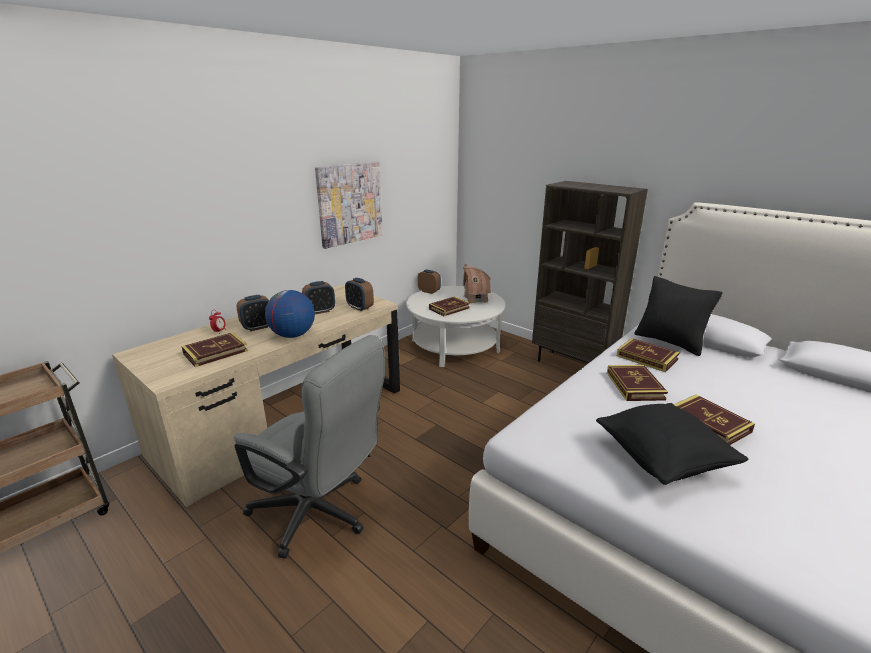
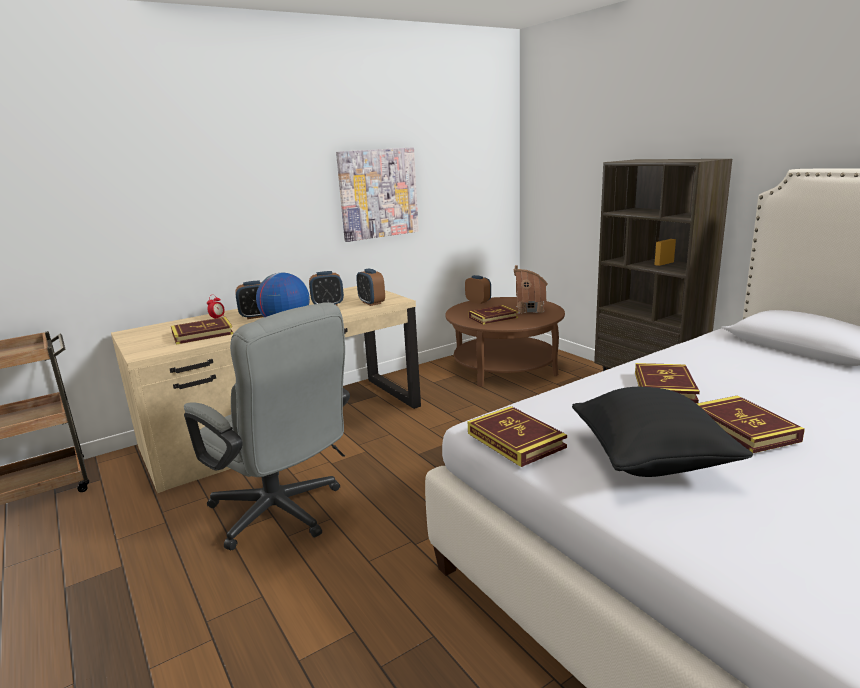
camera: 15 degrees right, 5 degrees down
white coffee table [406,286,505,367] -> brown coffee table [445,297,565,387]
book [617,338,680,372] -> book moved to [468,406,567,467]
black pillow [635,276,723,356] -> none

